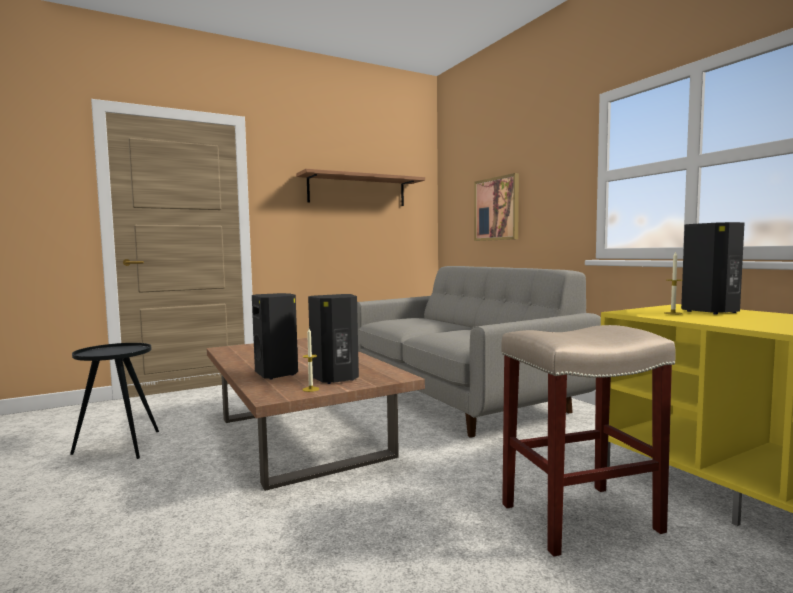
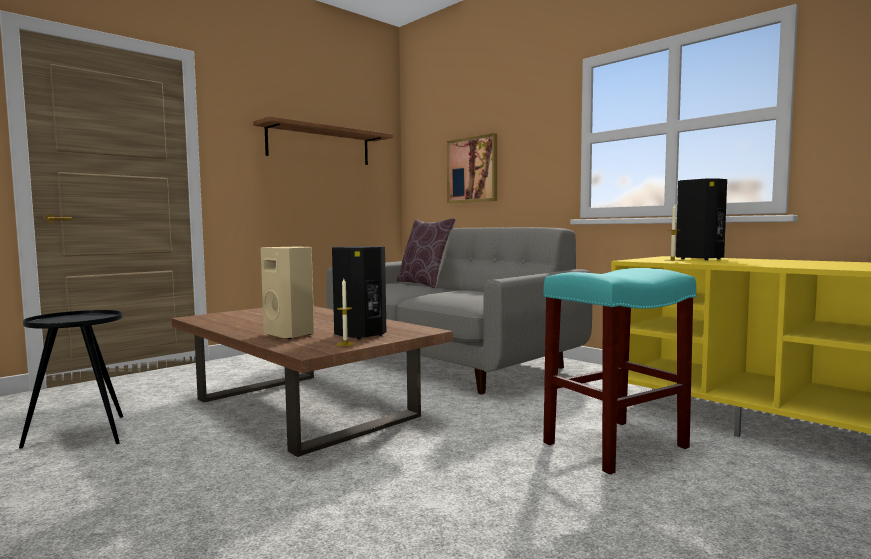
camera: 15 degrees left, 0 degrees up
black speaker [252,293,298,380] -> beige speaker [261,247,314,339]
beige stool [501,325,676,557] -> turquoise stool [543,268,696,475]
none -> brown pillow [397,218,456,288]

